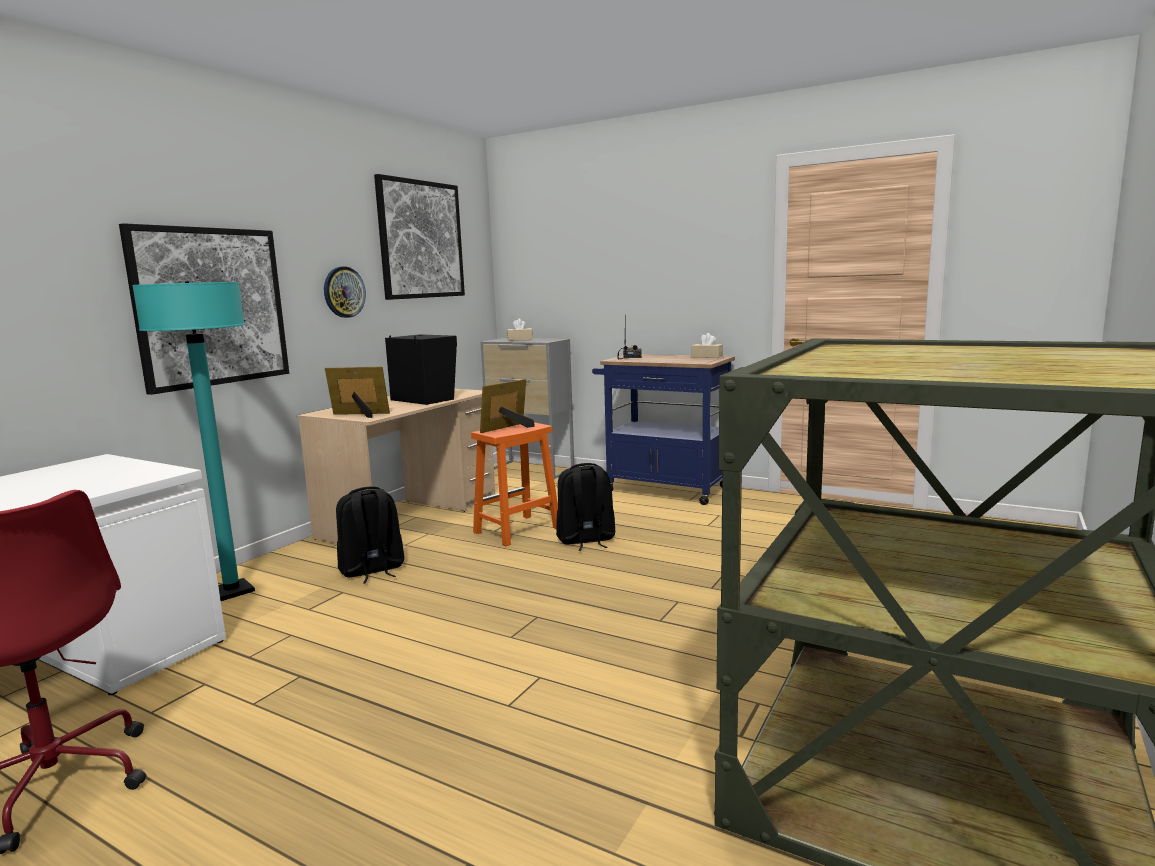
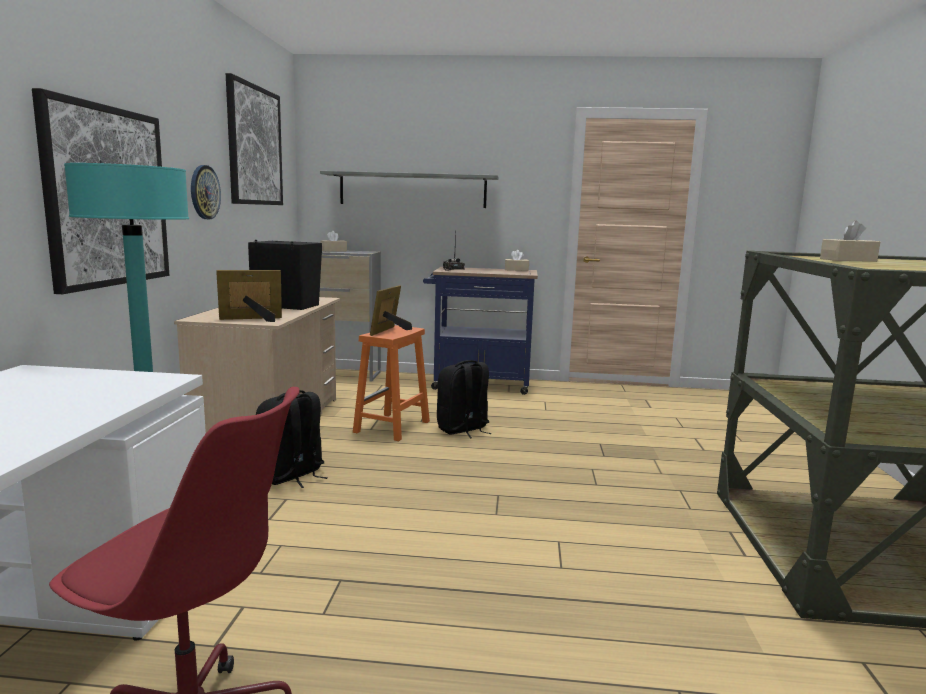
camera: 25 degrees left, 0 degrees up
none -> grey shelf [320,171,499,208]
none -> beige tissue box [820,221,880,262]

